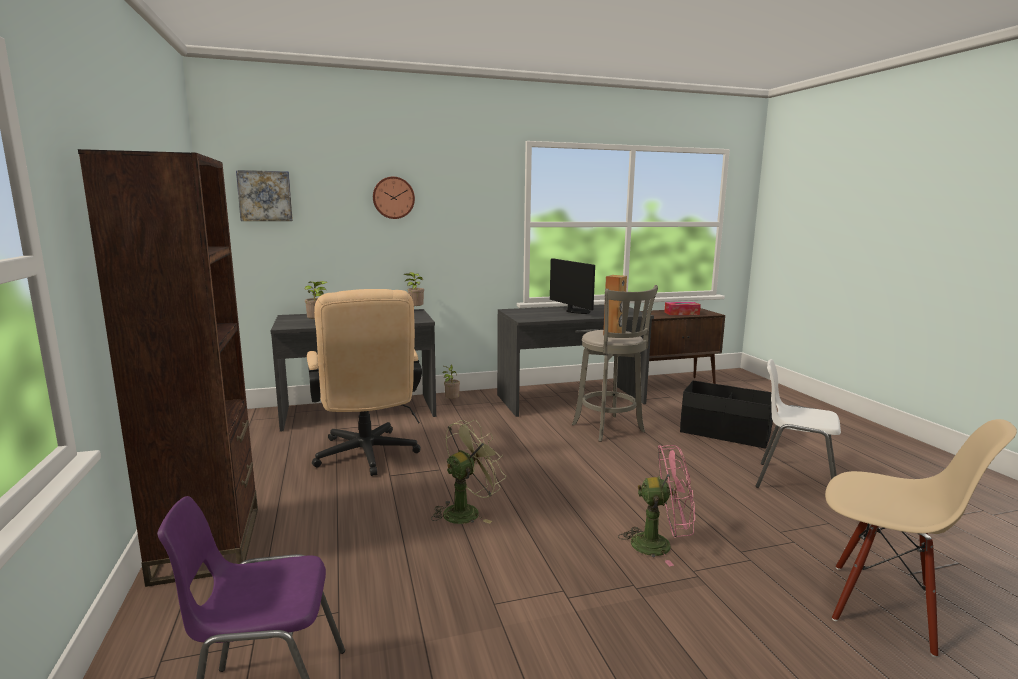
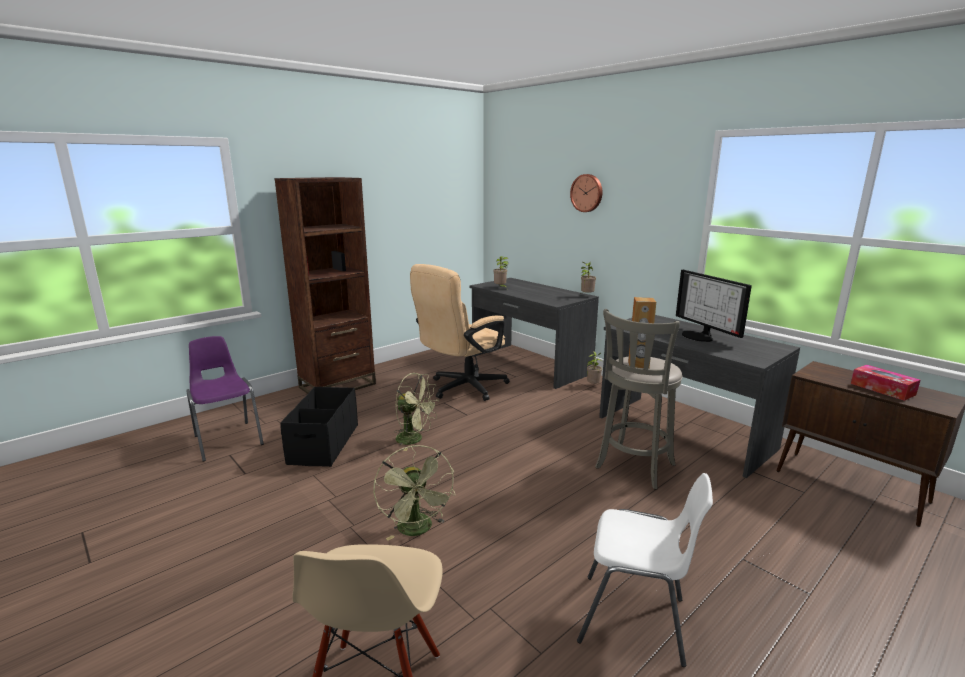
camera: 65 degrees right, 5 degrees up
picture [236,170,293,221] -> none
monitor [550,258,595,314] -> monitor turned 120 degrees clockwise [676,270,752,342]
pink fan [618,445,695,567] -> green fan [373,445,455,540]
black storage box [680,381,773,449] -> black storage box moved to [280,387,358,467]
white chair [756,359,841,488] -> white chair turned 105 degrees clockwise [577,473,713,667]

